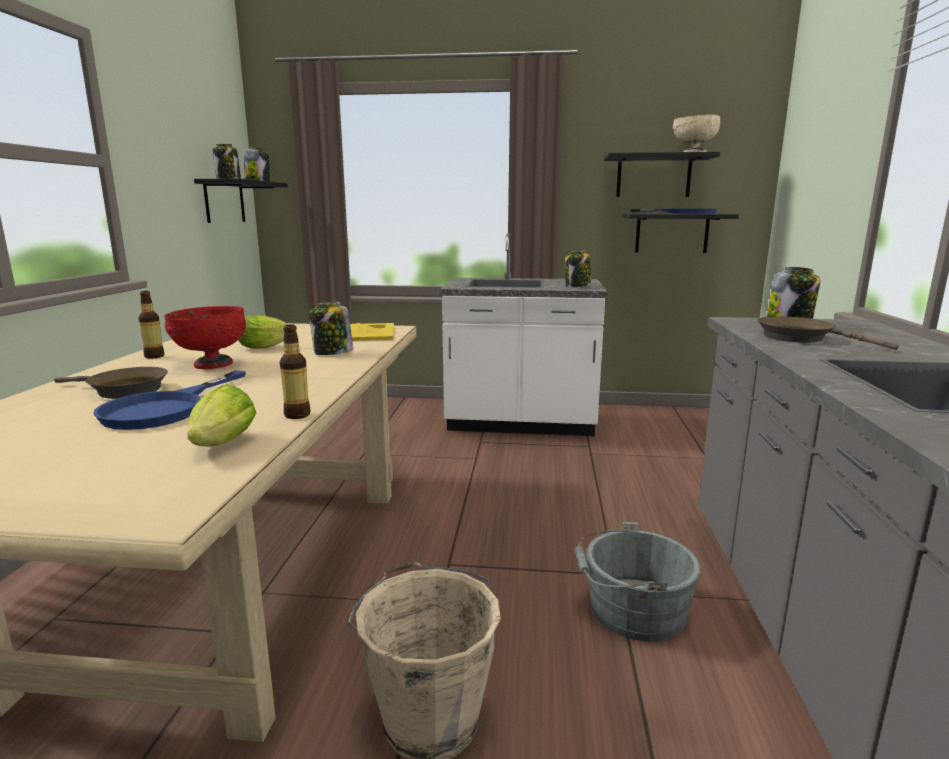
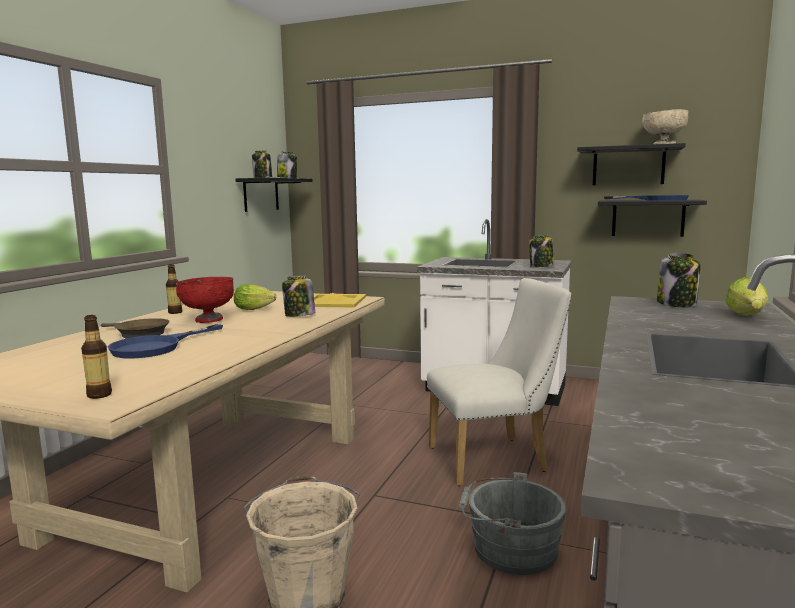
camera: 15 degrees right, 5 degrees down
lettuce [187,384,256,447] -> lettuce moved to [725,277,768,316]
bottle [280,324,311,419] -> bottle moved to [81,315,112,399]
brown frying pan [757,317,899,350] -> none
none -> white chair [427,278,572,486]

